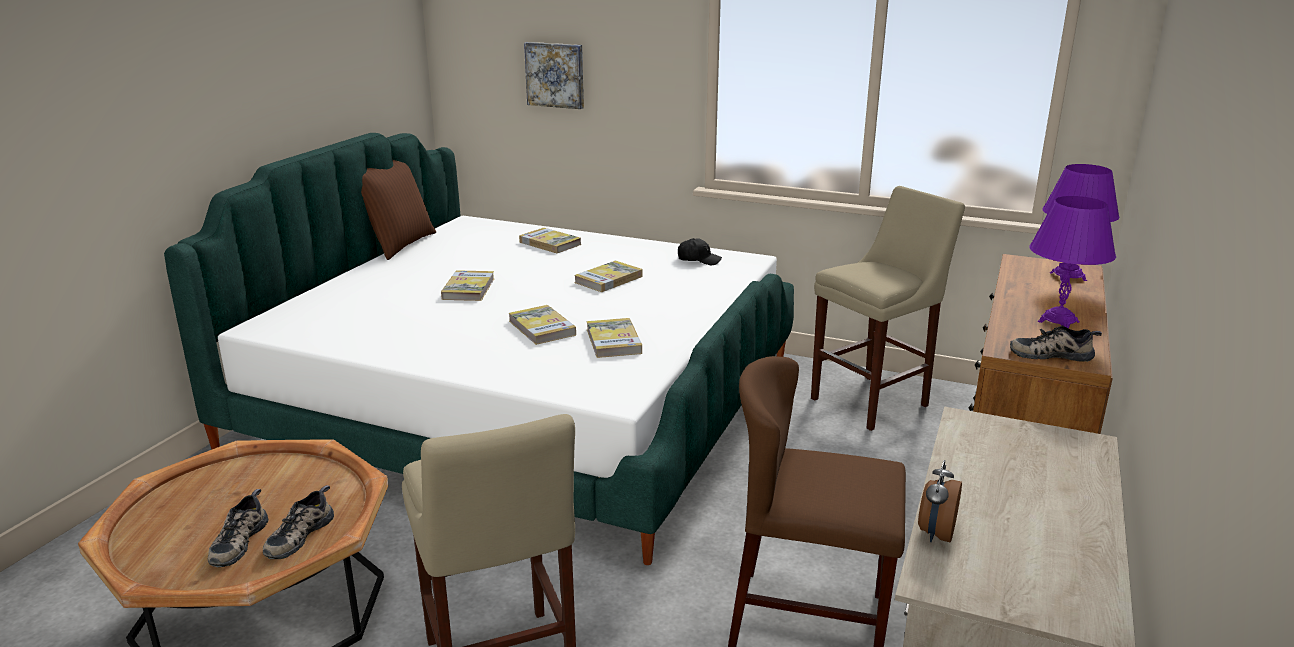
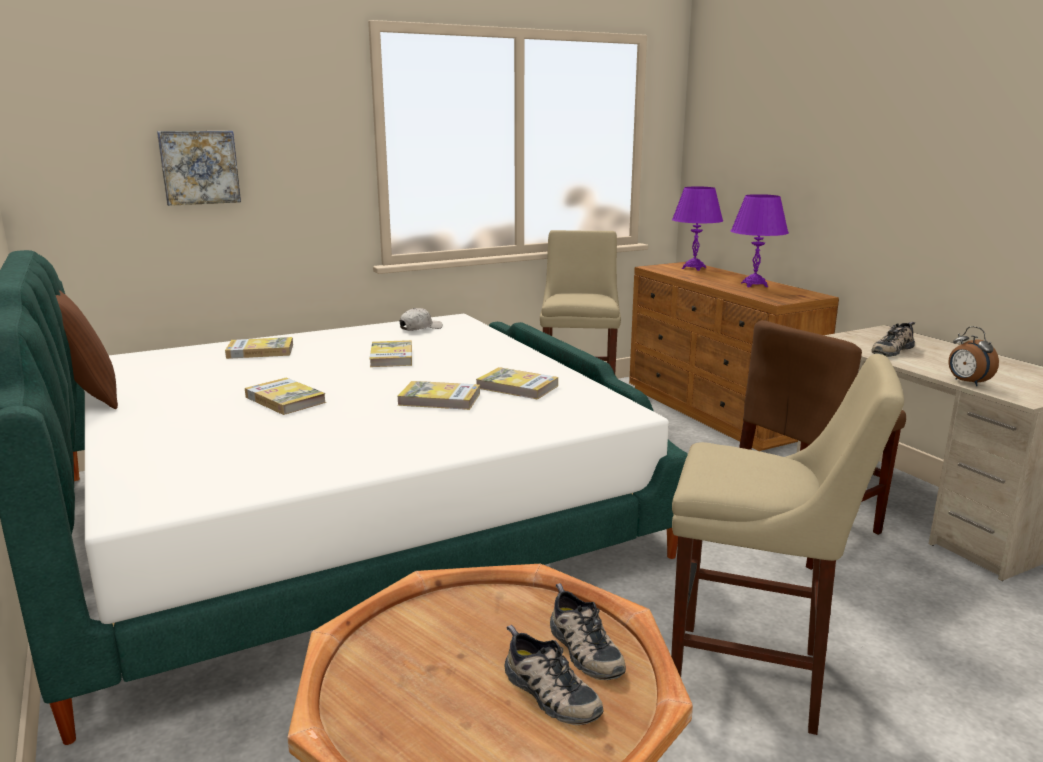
camera: 50 degrees left, 5 degrees down
black cap [678,238,722,265] -> white cap [399,308,443,331]
shoe [1010,325,1102,362] -> shoe moved to [871,322,915,357]

